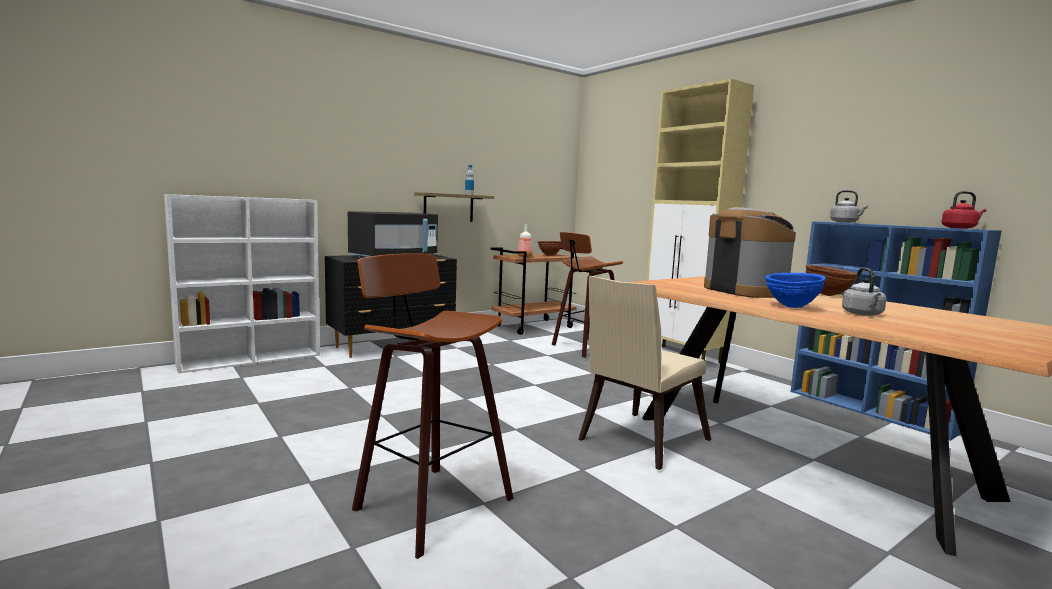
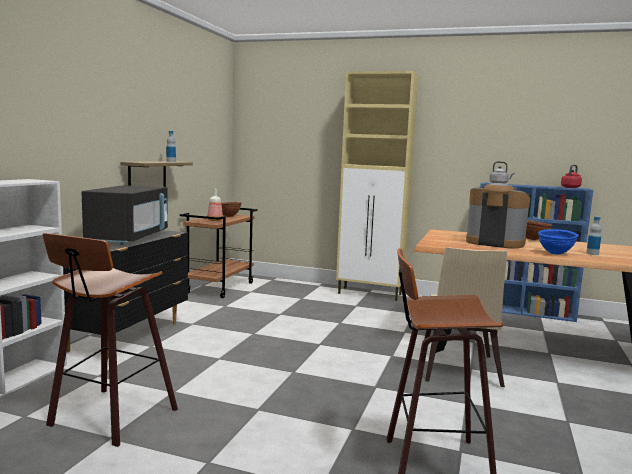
camera: 35 degrees left, 0 degrees up
stool [552,232,623,358] -> stool moved to [43,233,178,447]
grey kettle [842,268,886,316] -> bottle [586,217,602,255]

